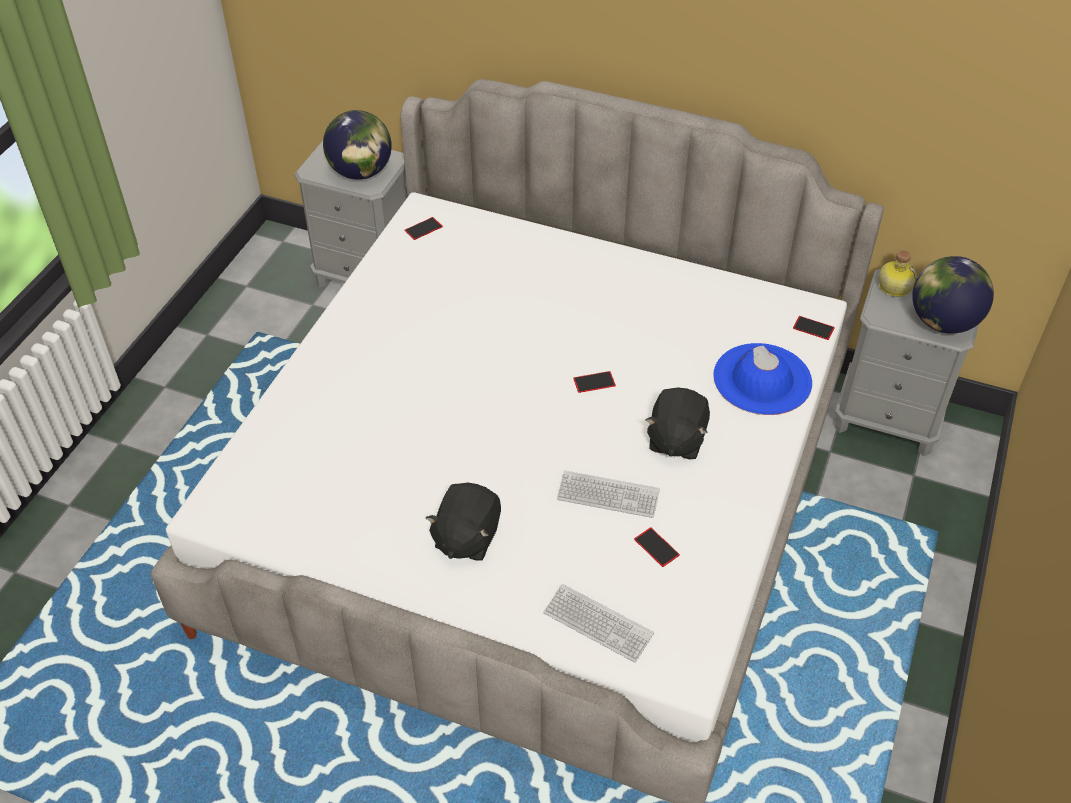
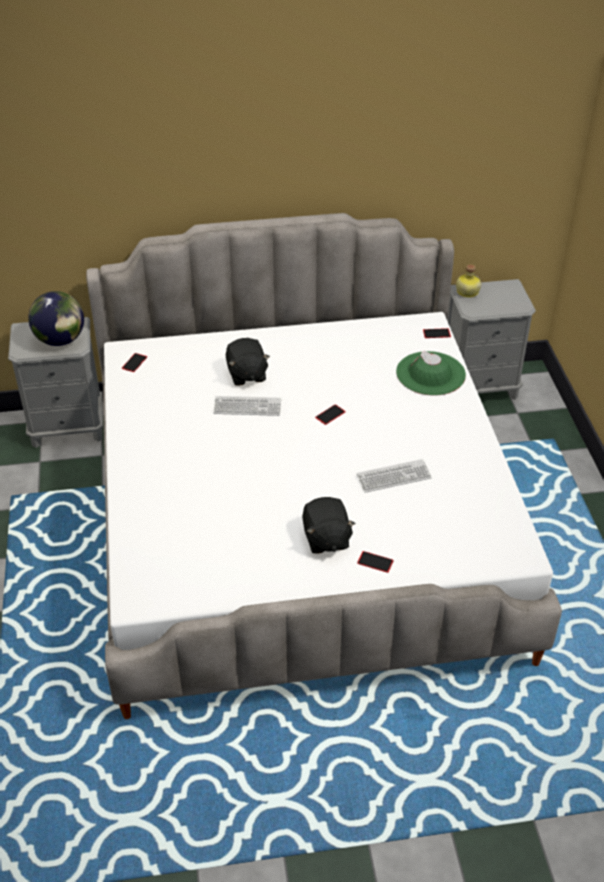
camera: 30 degrees left, 5 degrees down
keyboard [543,584,654,663] -> keyboard moved to [214,396,281,416]
phone [634,527,680,567] -> phone moved to [357,551,394,573]
black plush toy [645,387,710,460] -> black plush toy moved to [226,338,270,386]
blue hat [713,343,812,415] -> green hat [396,351,466,396]
globe [912,256,994,334] -> none

